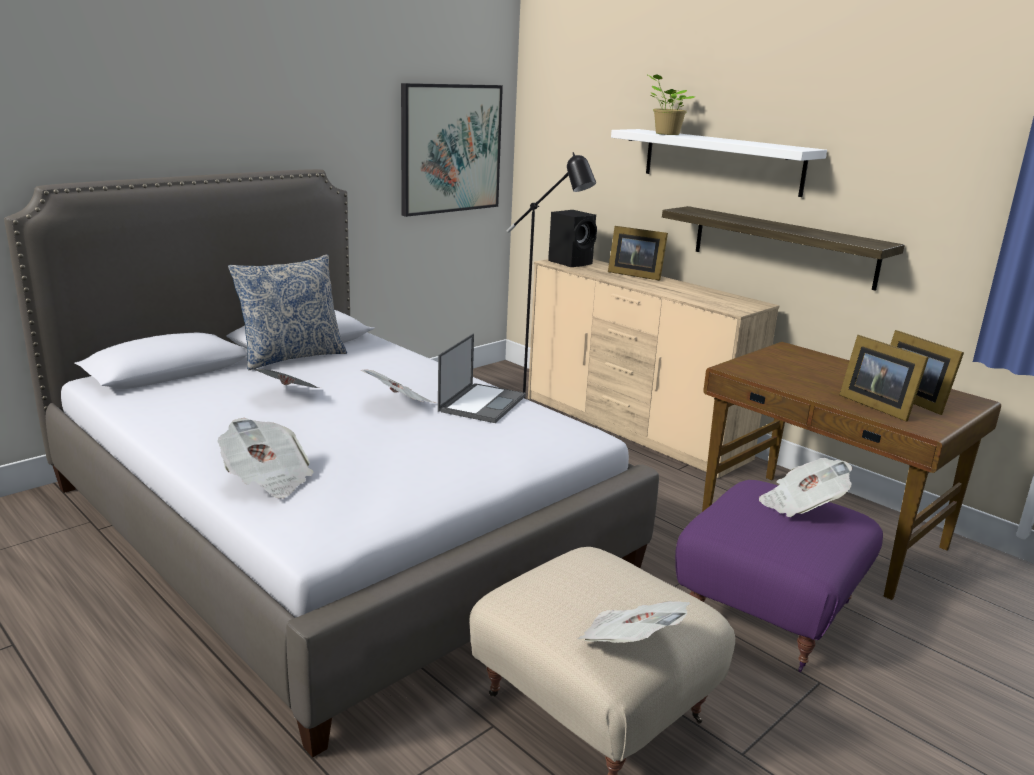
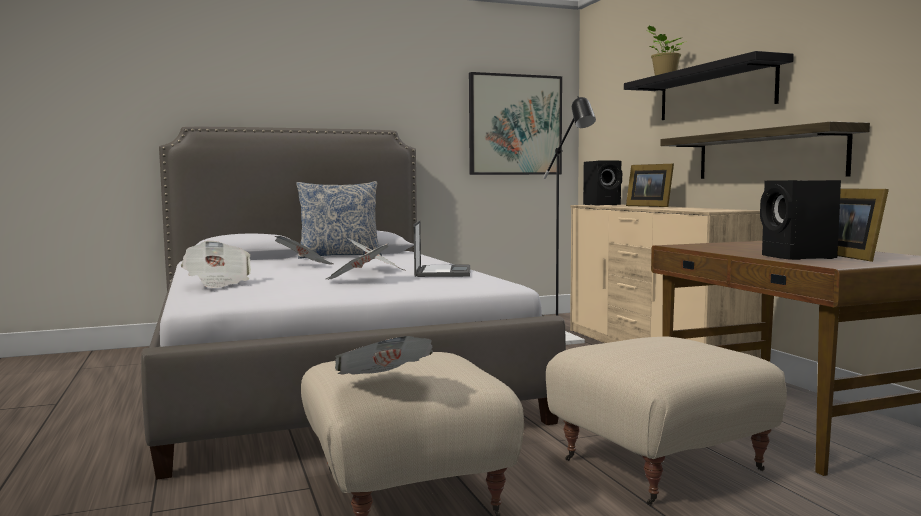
camera: 25 degrees right, 15 degrees down
laptop [438,333,526,423] -> laptop turned 45 degrees counterclockwise [414,220,470,277]
white shelf [611,129,827,197] -> black shelf [624,51,794,120]
purple ottoman [675,480,883,672] -> beige ottoman [546,336,787,505]
newspaper [759,458,853,517] -> newspaper moved to [325,243,389,280]
picture frame [839,335,929,422] -> black speaker [760,180,841,260]

